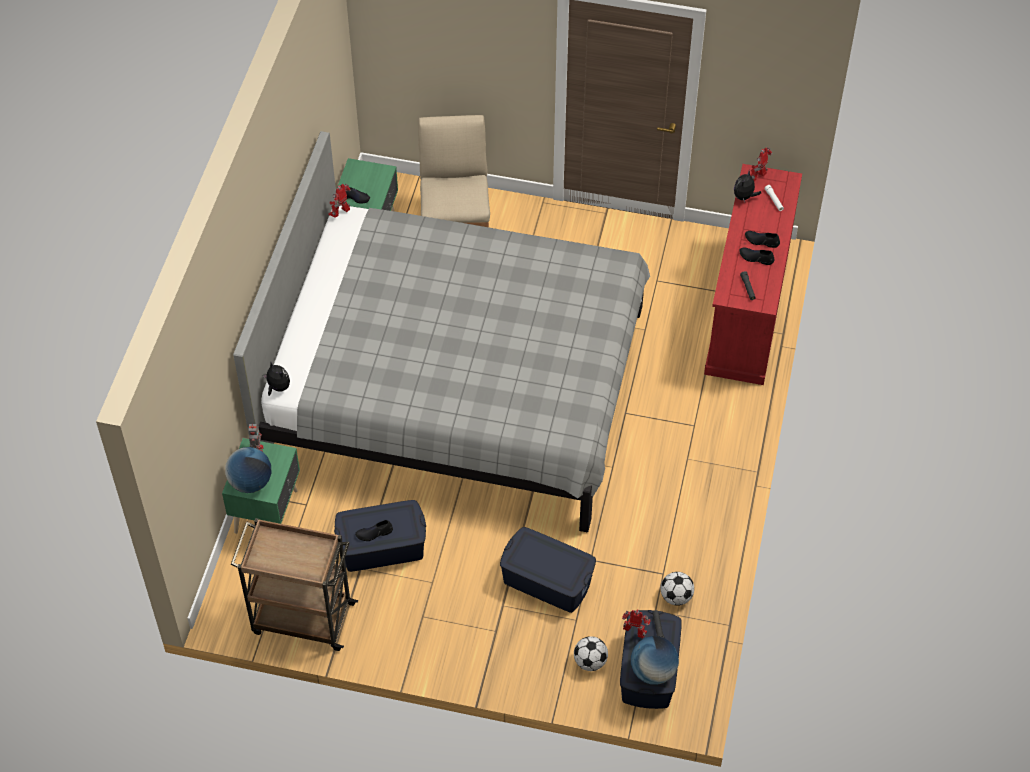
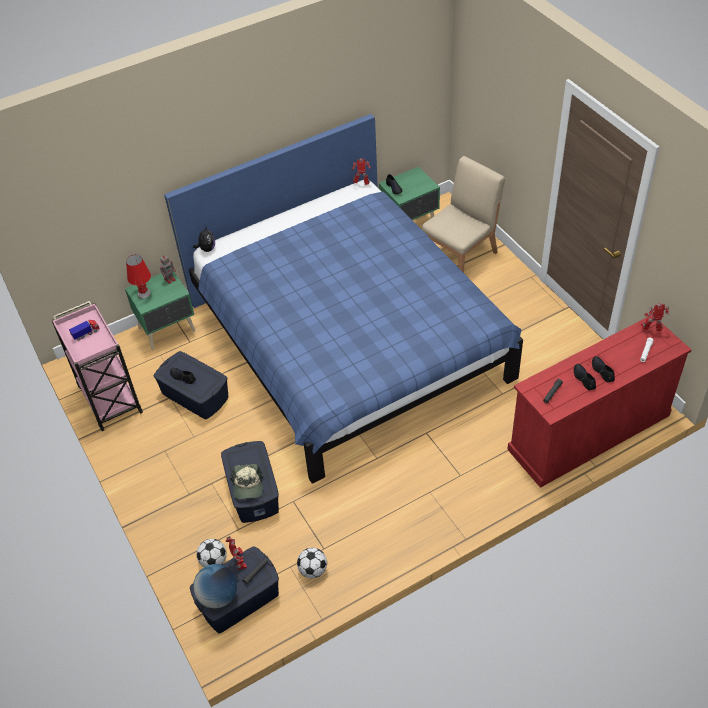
camera: 50 degrees right, 5 degrees down
globe [225,447,271,493] -> red table lamp [126,255,151,298]
brown cart [231,518,358,651] -> pink cart [52,301,143,431]
grey bed [233,131,650,532] -> blue bed [164,114,523,484]
plush toy [734,171,761,202] -> none
none -> toy truck [69,320,100,341]
none -> cap [230,464,264,499]

